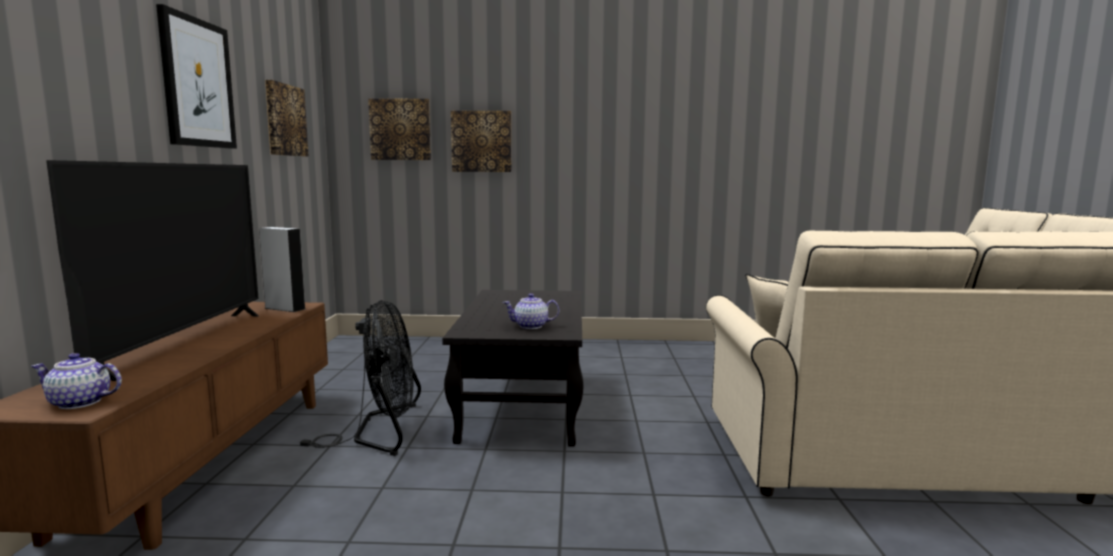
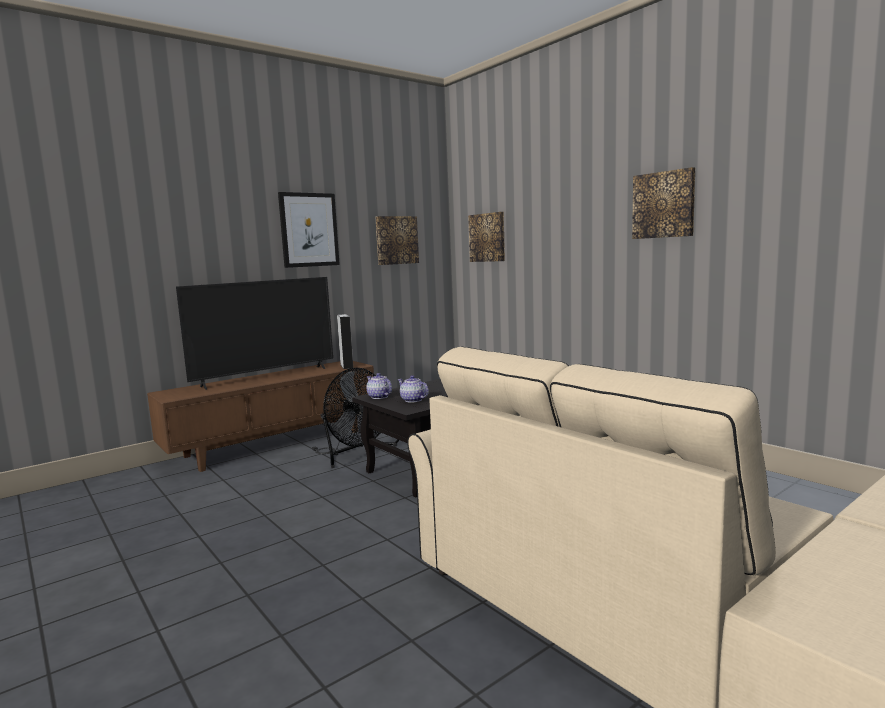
camera: 50 degrees right, 0 degrees up
teapot [31,353,122,409] -> teapot moved to [366,373,392,399]
picture [451,111,512,172] -> picture moved to [632,167,695,239]

